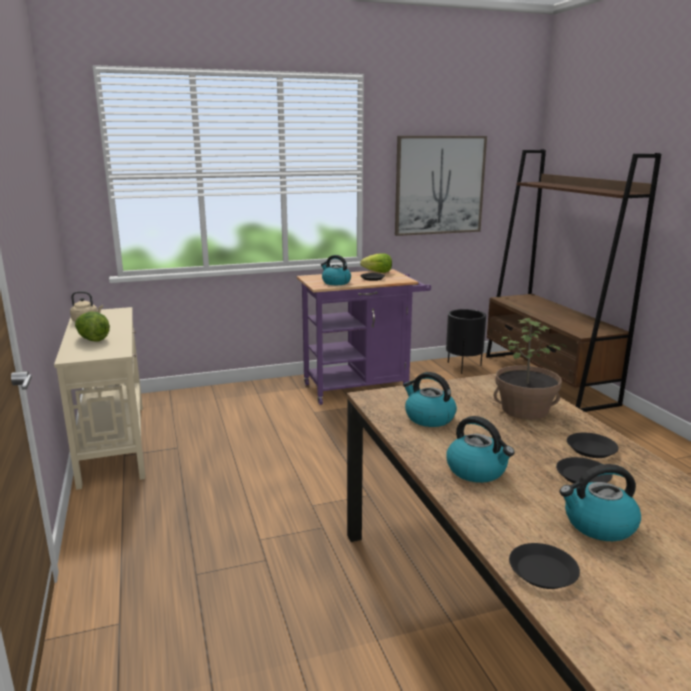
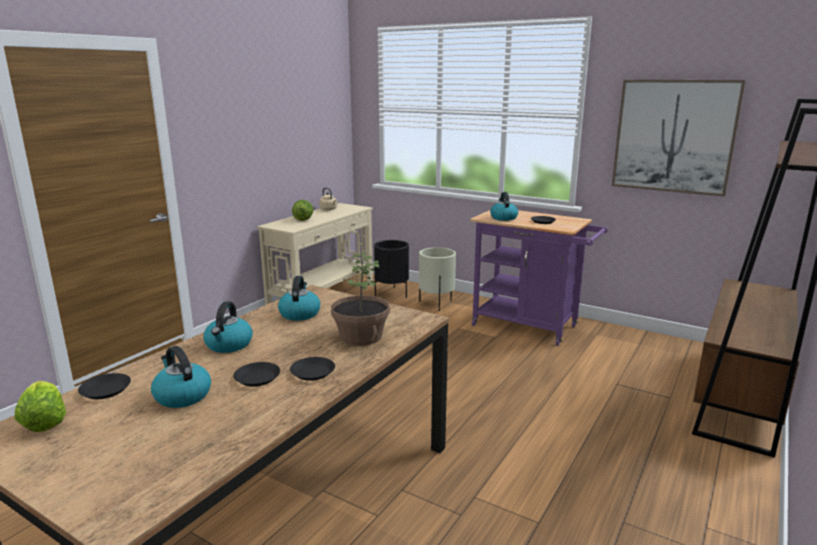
camera: 50 degrees right, 0 degrees up
lettuce [360,253,392,273] -> lettuce moved to [15,381,66,432]
black planter [446,309,486,374] -> black planter moved to [374,240,409,298]
none -> beige planter [419,247,456,311]

